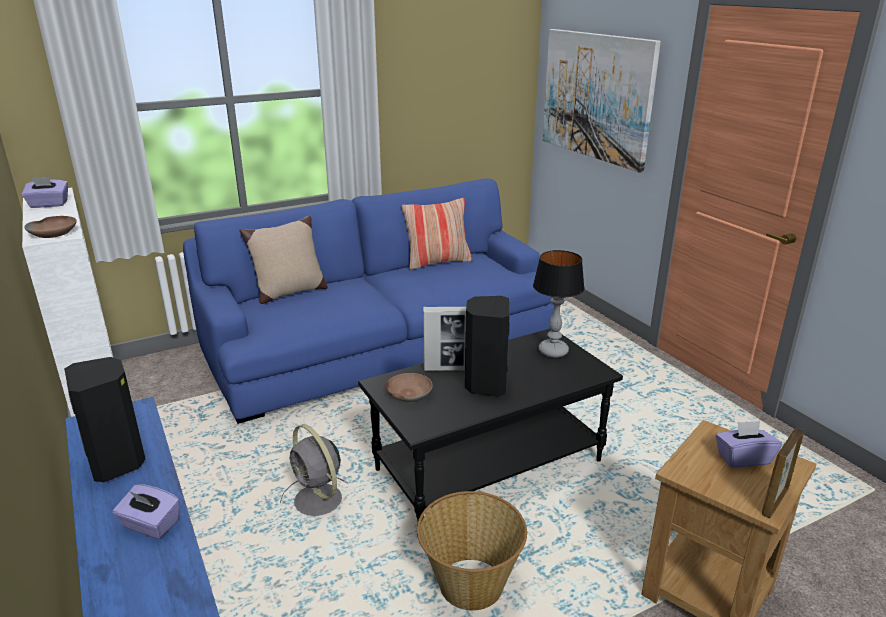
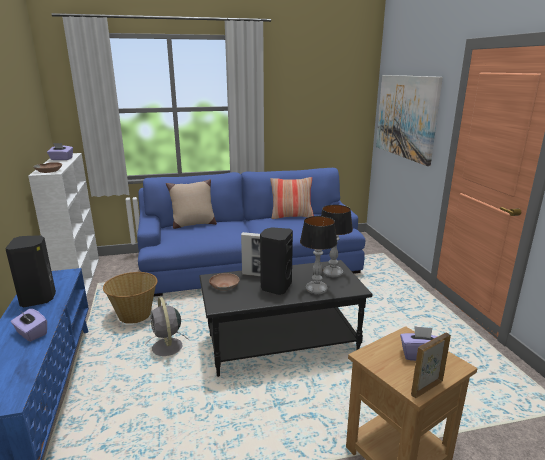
camera: 15 degrees right, 5 degrees down
basket [417,491,527,611] -> basket moved to [103,272,158,324]
none -> table lamp [300,216,337,294]

